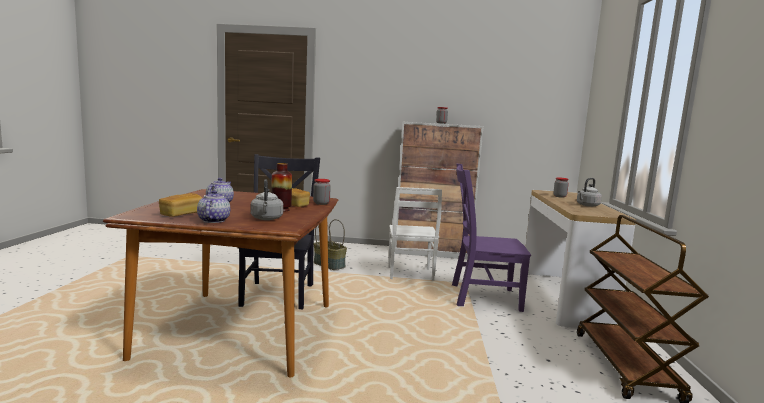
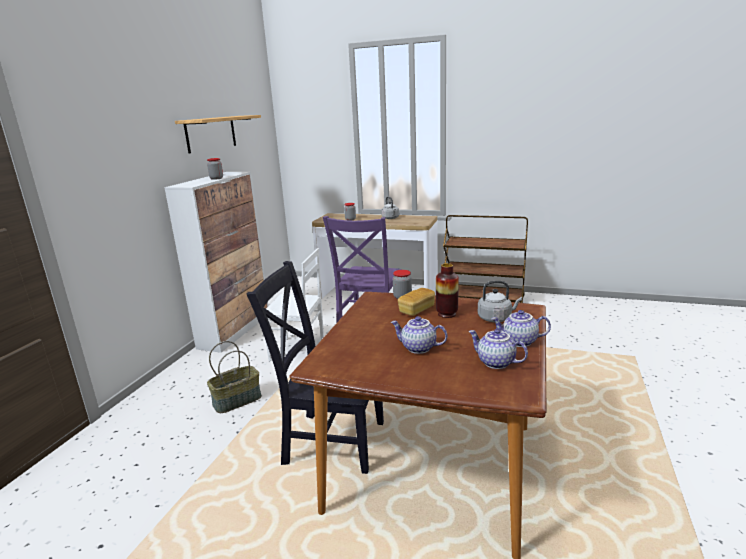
camera: 75 degrees left, 10 degrees up
bread [159,193,202,217] -> teapot [468,329,528,369]
none -> shelf [175,115,261,154]

